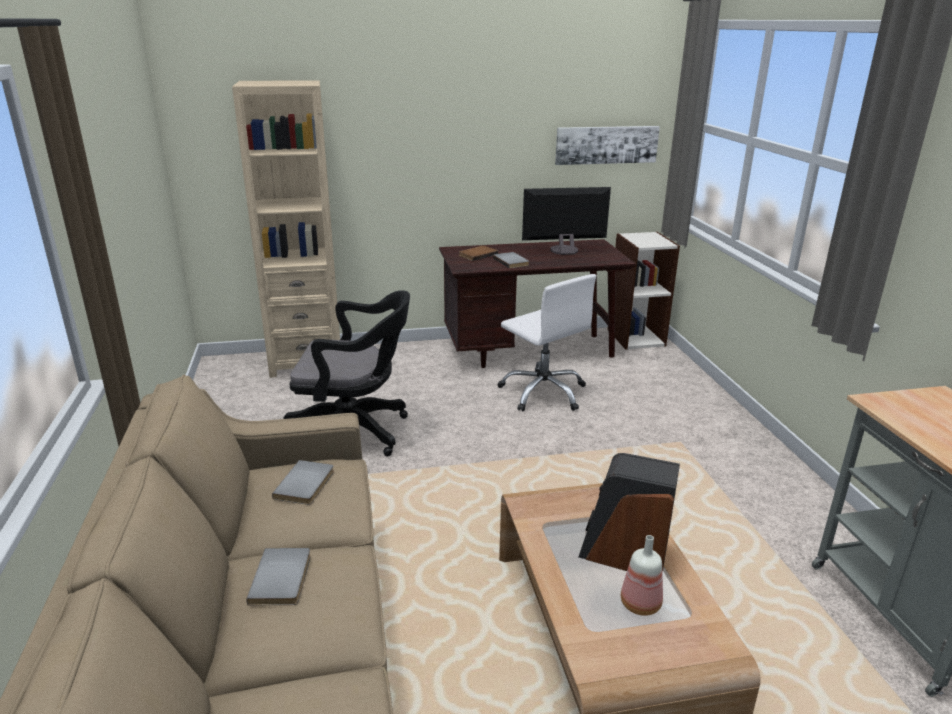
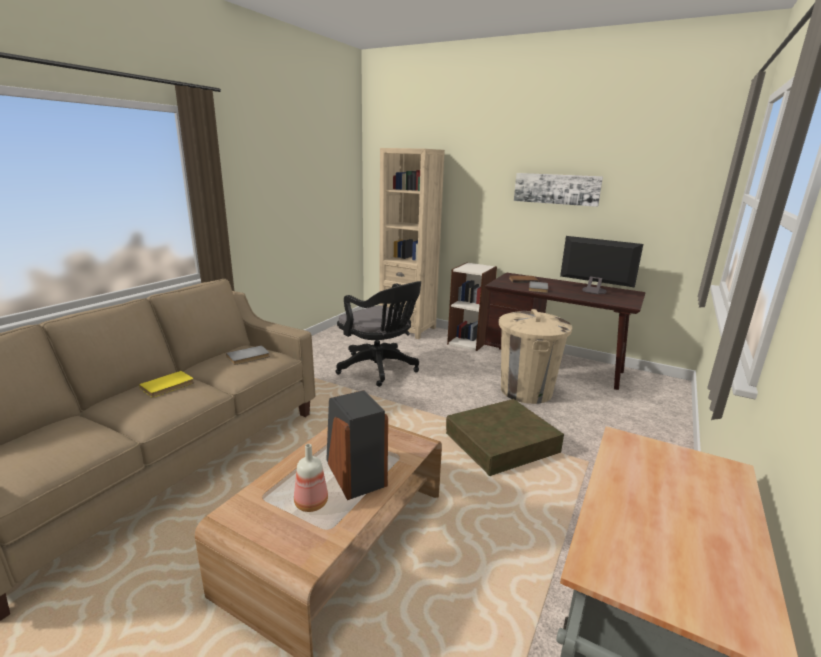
camera: 40 degrees right, 5 degrees down
grey book [246,548,311,605] -> yellow book [139,371,194,398]
white office chair [498,274,596,411] -> beige trash can [499,309,572,404]
picture [555,126,660,165] -> picture moved to [514,173,603,207]
bookcase [607,232,680,349] -> bookcase moved to [447,262,497,351]
none -> brown storage box [446,399,564,476]

